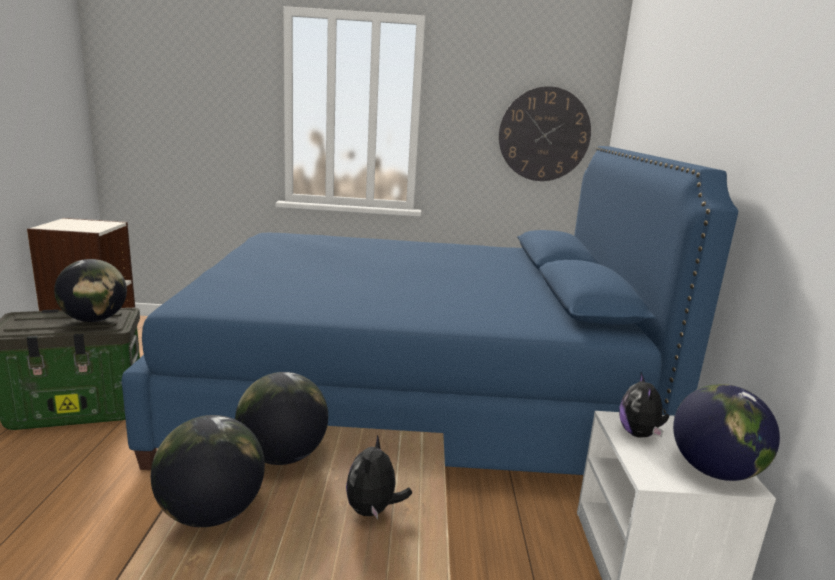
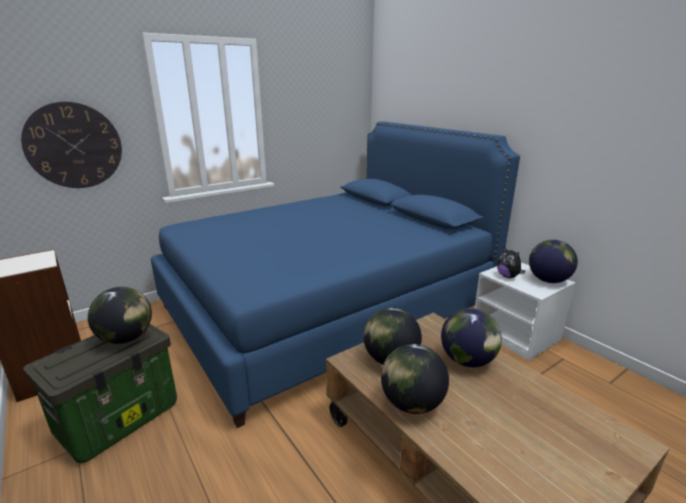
camera: 35 degrees left, 5 degrees up
plush toy [346,435,412,519] -> globe [441,308,502,367]
wall clock [499,86,591,181] -> wall clock moved to [21,102,122,188]

